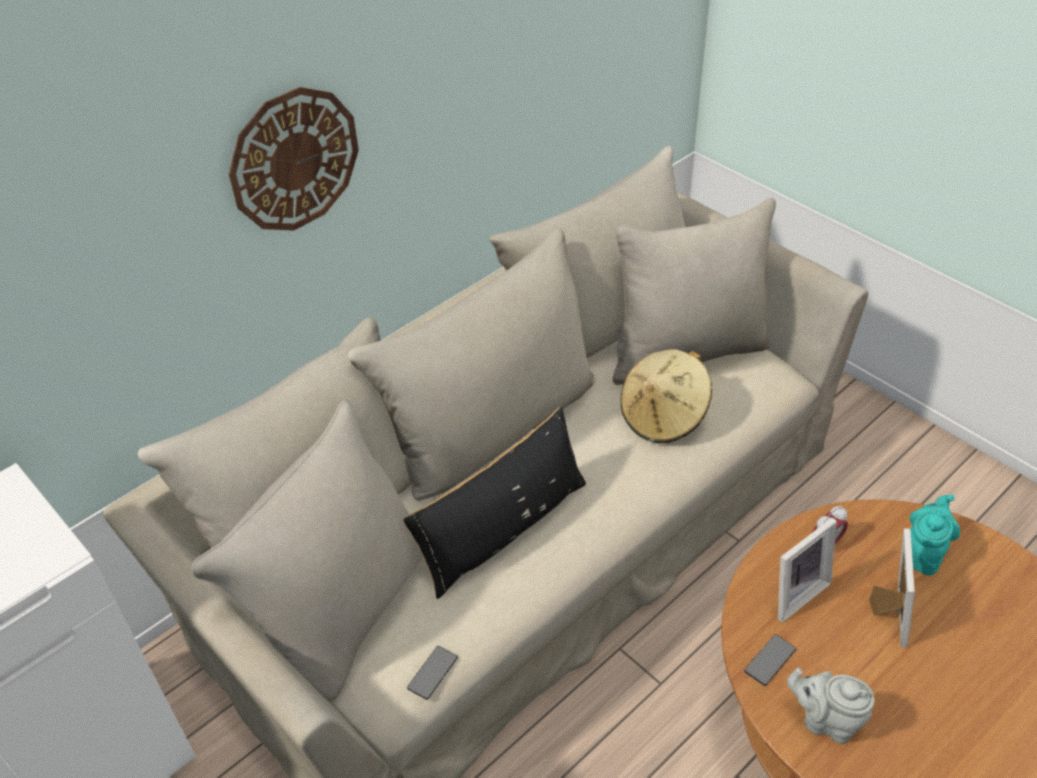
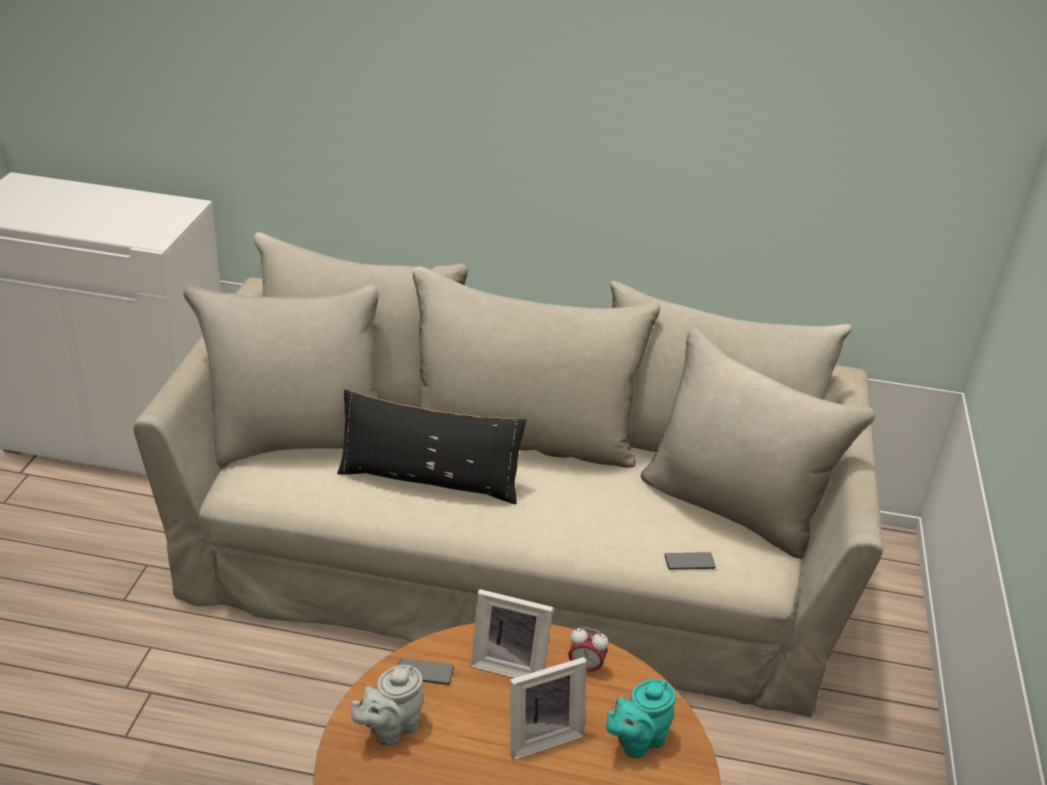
camera: 50 degrees right, 10 degrees down
wall clock [229,87,359,230] -> none
phone [407,646,458,700] -> phone moved to [665,552,716,569]
beige hat [621,349,712,444] -> none
grey teapot [787,668,874,744] -> grey teapot turned 120 degrees counterclockwise [351,665,423,746]
turquoise teapot [910,494,960,575] -> turquoise teapot turned 150 degrees clockwise [606,679,676,758]

